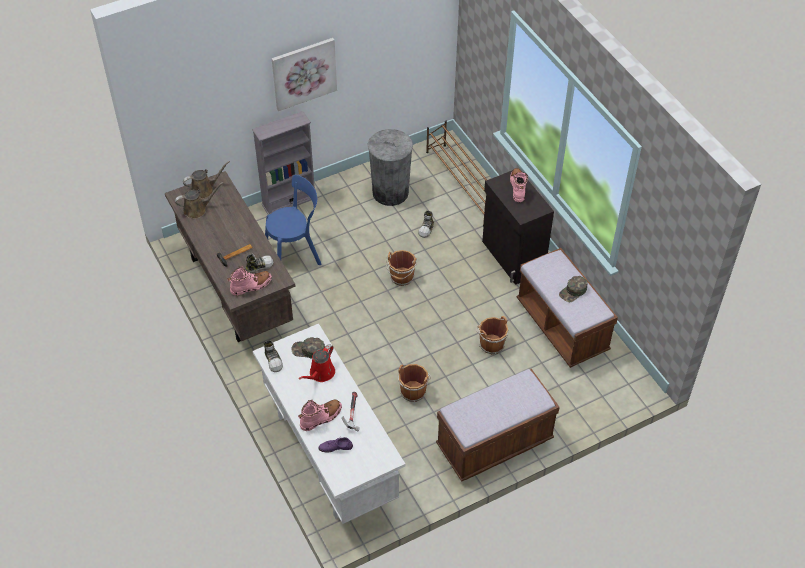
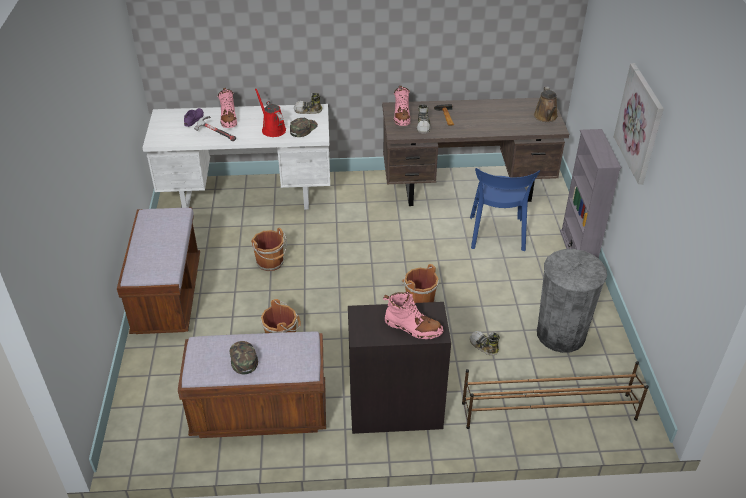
camera: 115 degrees right, 10 degrees down
brown watering can [175,182,223,219] -> none

